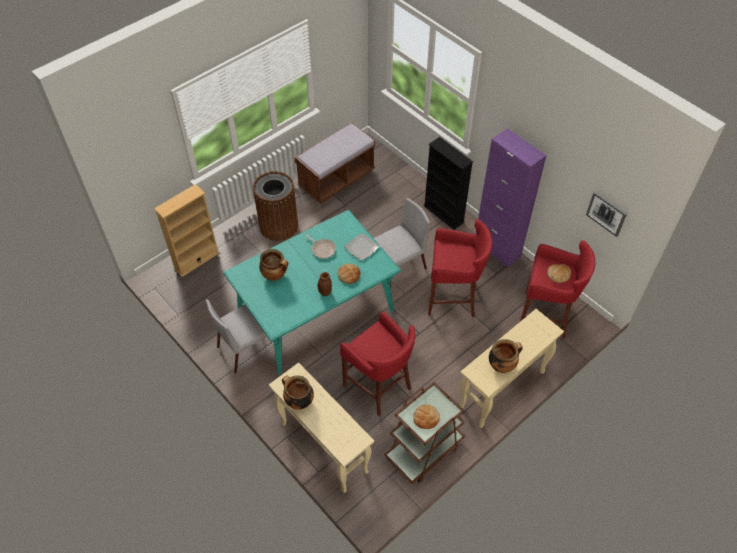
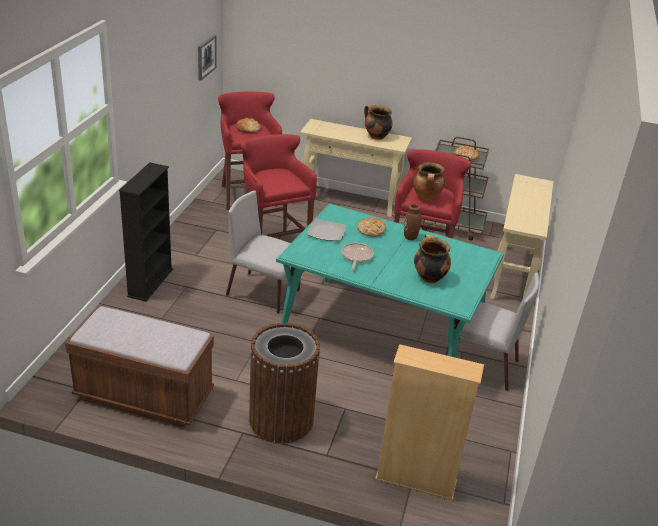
camera: 125 degrees left, 20 degrees down
cooking pot [282,375,314,410] -> cooking pot moved to [413,162,445,201]
purple cabinet [476,128,547,267] -> none

